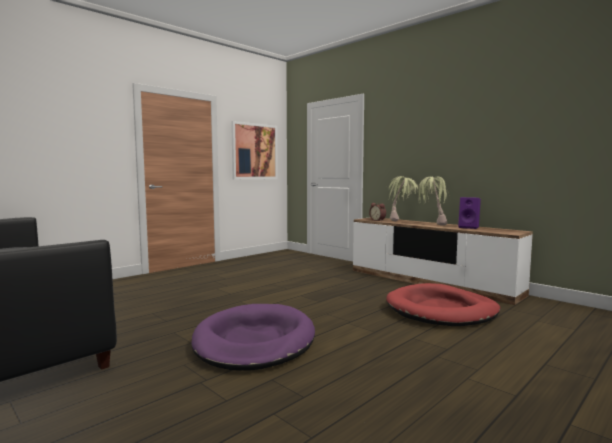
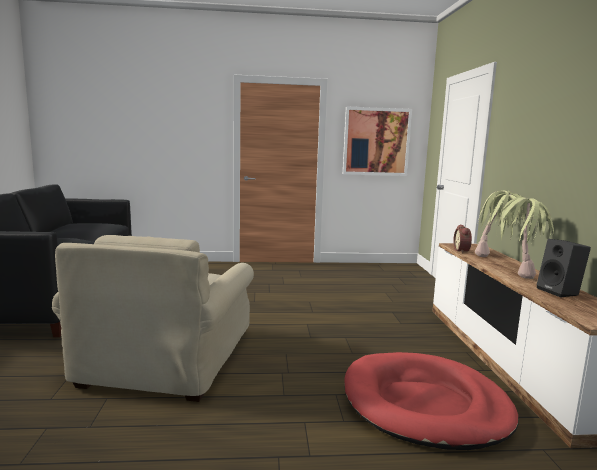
camera: 40 degrees right, 5 degrees up
purple dog bed [191,304,315,371] -> beige armchair [52,235,254,402]
purple speaker [458,197,481,229] -> black speaker [537,239,591,297]

